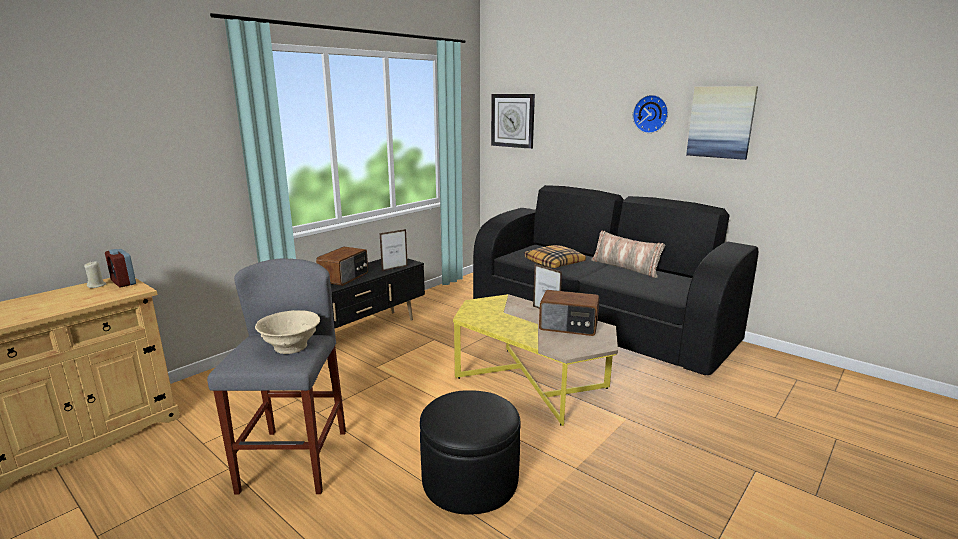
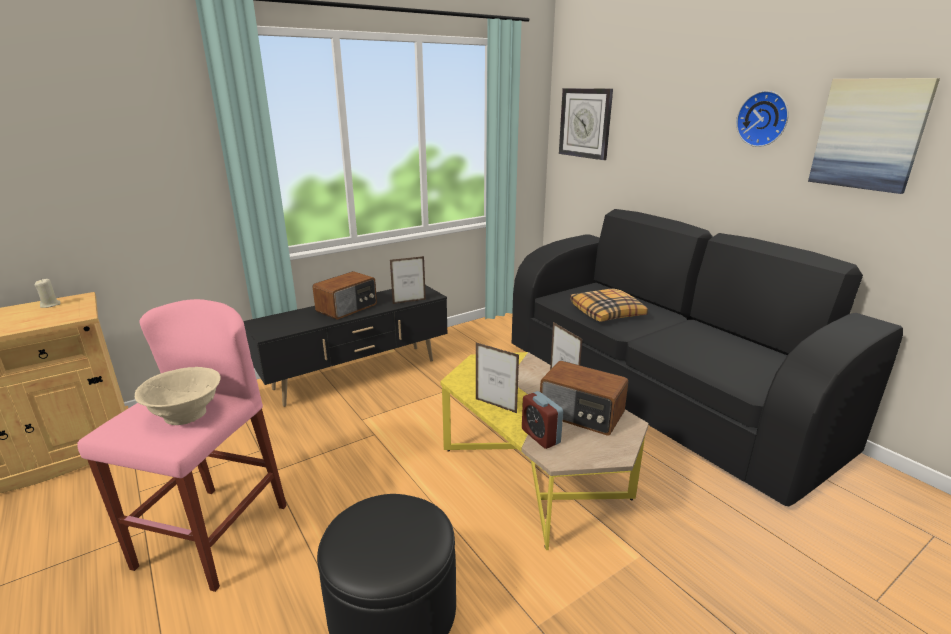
camera: 15 degrees right, 5 degrees up
alarm clock [105,249,136,288] -> alarm clock moved to [522,391,563,449]
grey stool [207,258,346,494] -> pink stool [77,299,287,592]
pillow [591,231,665,278] -> none
none -> picture frame [476,342,519,413]

